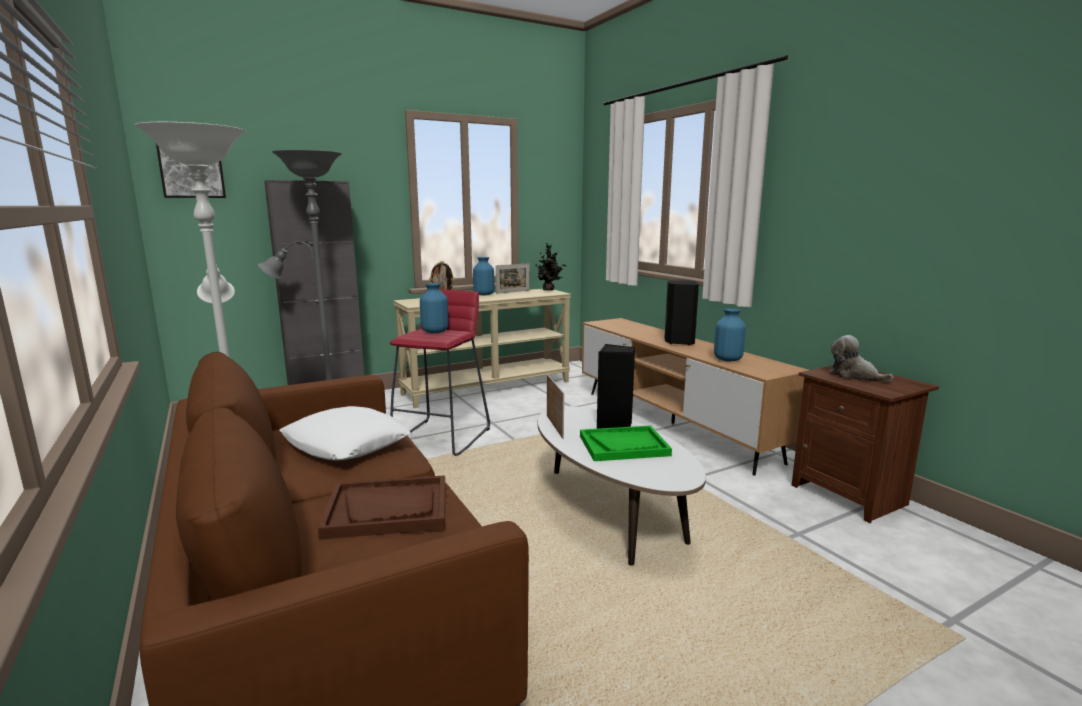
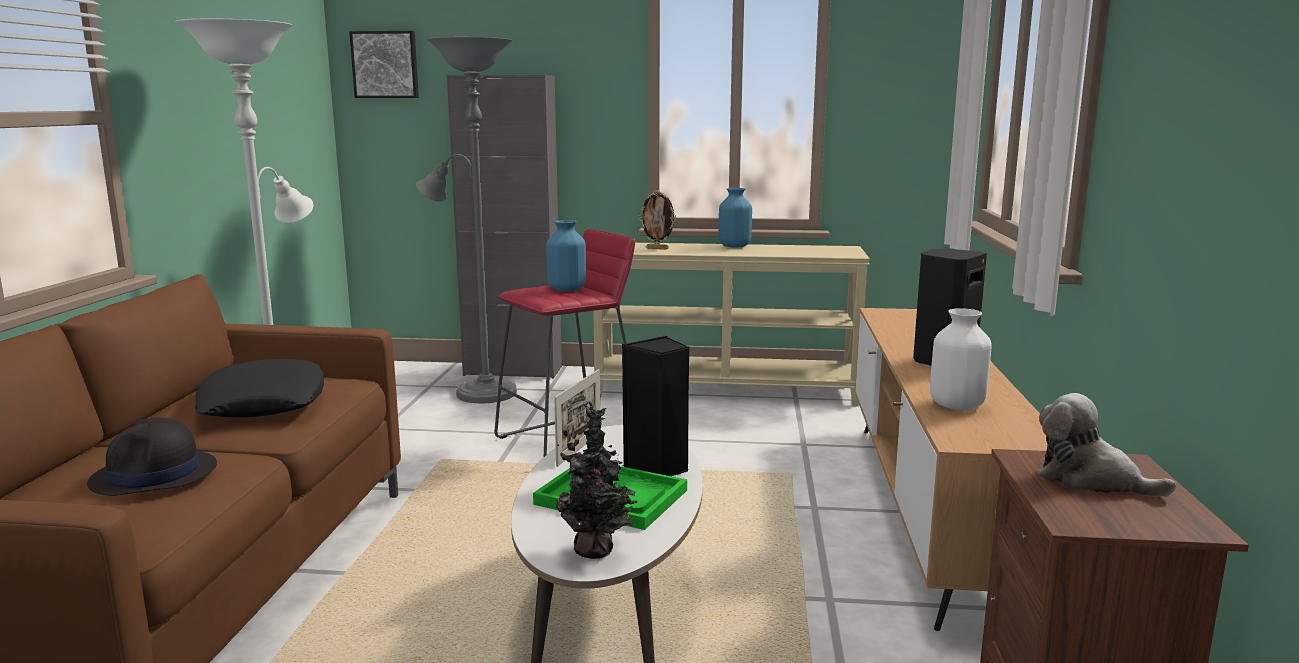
camera: 35 degrees right, 0 degrees up
white pillow [280,406,411,461] -> black pillow [195,359,324,417]
brown tray [318,475,445,540] -> black hat [87,418,217,496]
picture frame [495,263,530,294] -> none
potted plant [534,243,567,290] -> potted plant moved to [556,400,638,559]
blue vase [714,308,746,361] -> white vase [930,308,992,410]
plush toy [829,335,894,382] -> plush toy turned 45 degrees counterclockwise [1038,393,1176,497]

